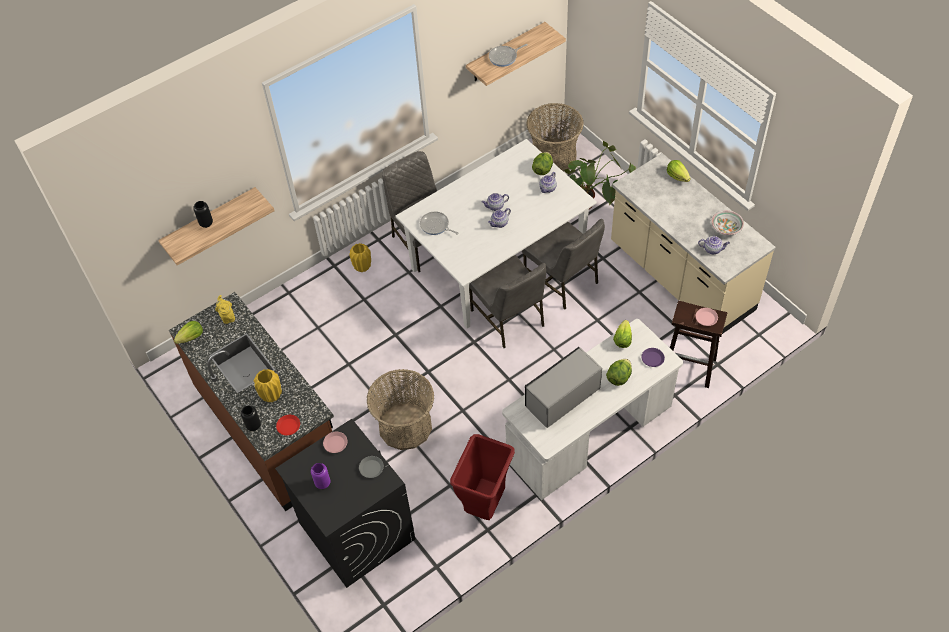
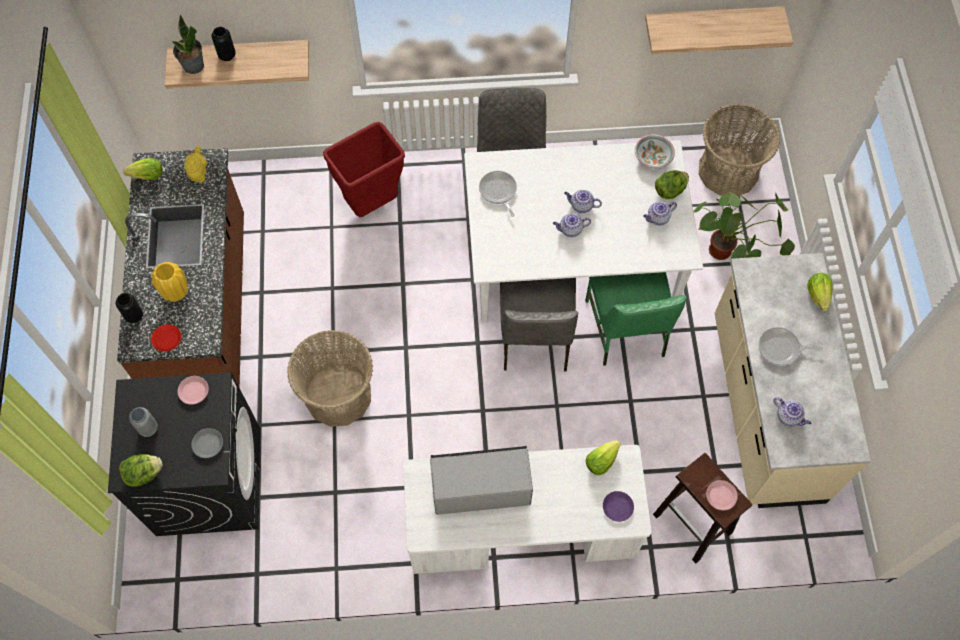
camera: 30 degrees right, 10 degrees up
purple vase [311,463,330,489] -> grey vase [129,407,158,437]
yellow vase [349,243,371,272] -> none
red trash can [450,434,515,520] -> red trash can moved to [323,122,405,217]
frying pan [489,44,528,67] -> frying pan moved to [759,327,823,366]
grey chair [522,219,605,309] -> green chair [585,272,687,366]
lettuce [606,359,632,386] -> lettuce moved to [119,454,163,487]
bowl [711,210,744,235] -> bowl moved to [635,135,675,168]
none -> potted plant [172,15,204,74]

